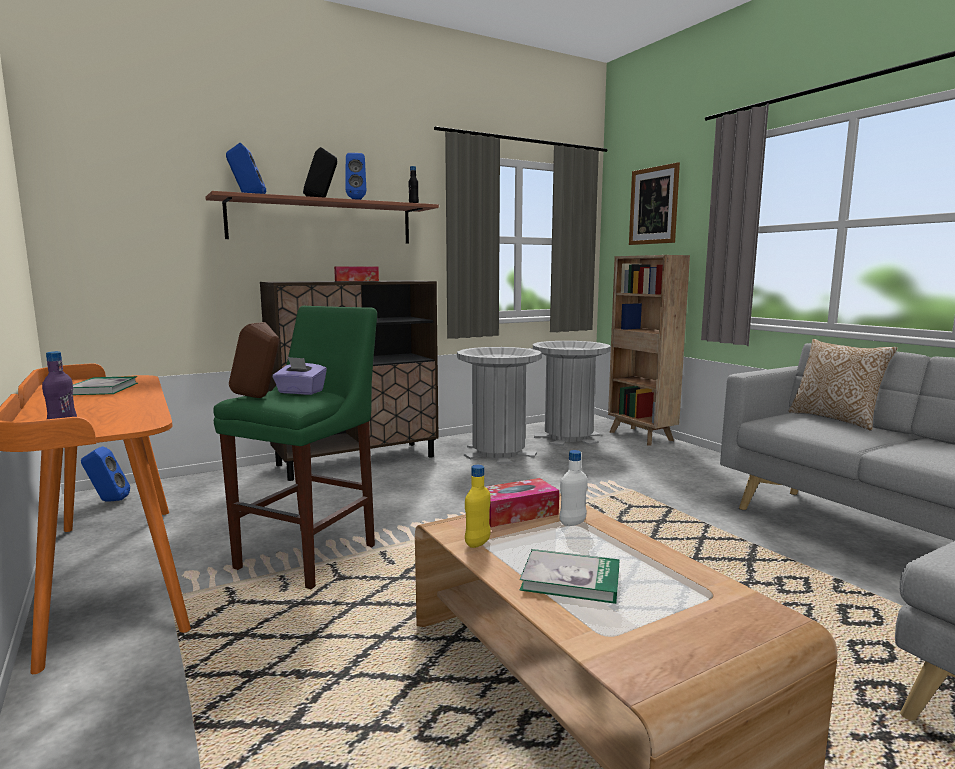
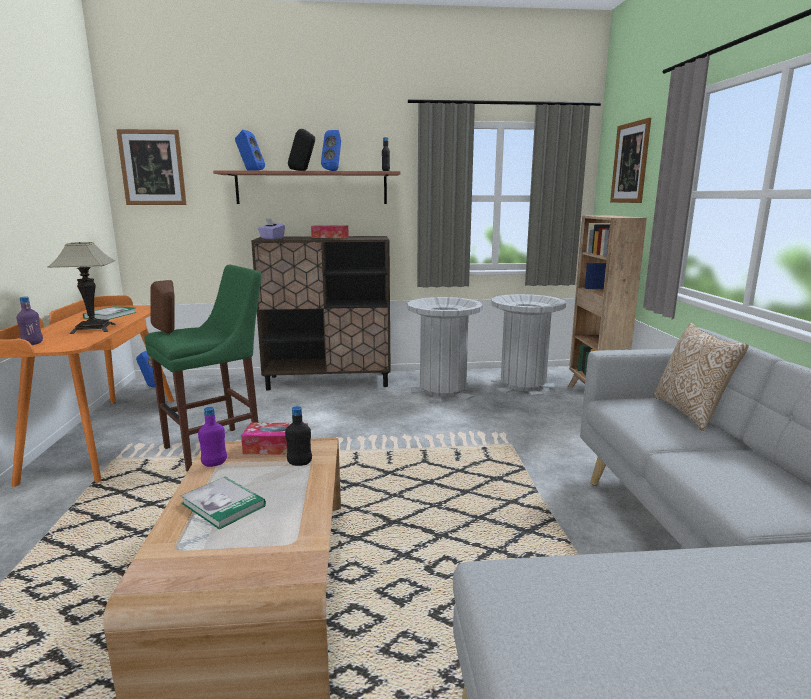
camera: 25 degrees right, 5 degrees up
purple tissue box [273,357,327,395] -> purple tissue box moved to [258,219,285,239]
yellow bottle [465,465,491,548] -> purple bottle [198,407,227,467]
white bottle [559,450,588,526] -> black bottle [285,406,312,466]
none -> table lamp [47,242,116,334]
none -> picture [116,129,187,205]

